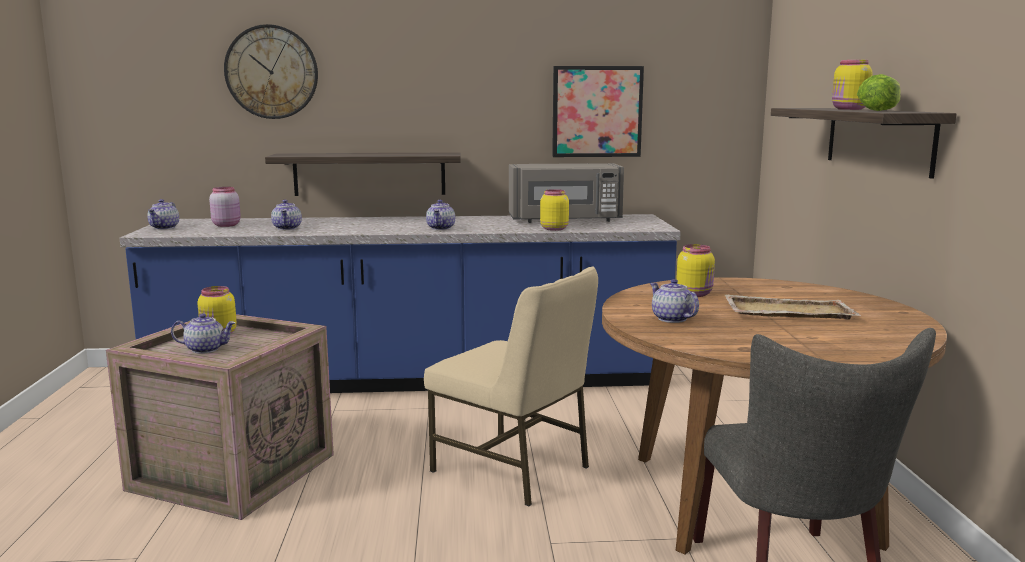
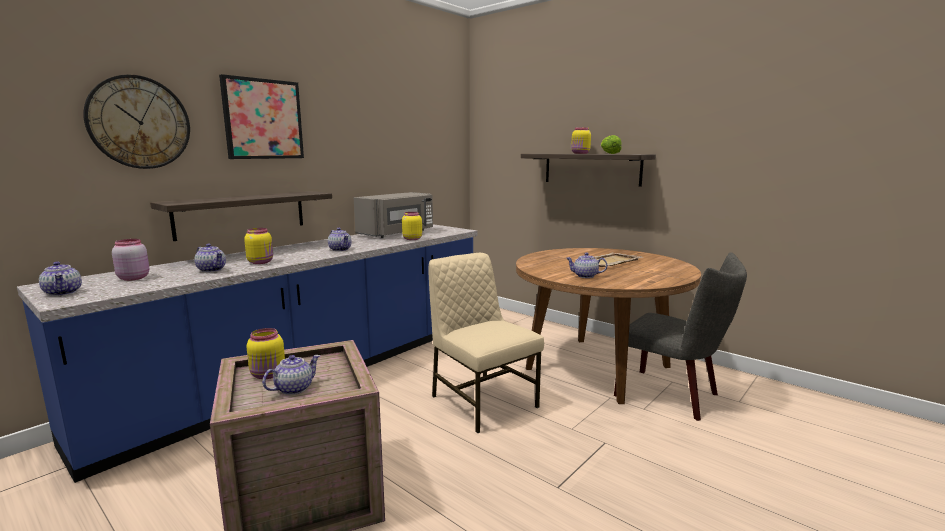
camera: 45 degrees left, 0 degrees up
beige chair [424,267,598,506] -> beige chair turned 120 degrees counterclockwise [428,253,544,434]
picture [552,66,644,157] -> picture moved to [219,74,304,159]
yellow jar [676,244,715,297] -> yellow jar moved to [244,228,273,264]

